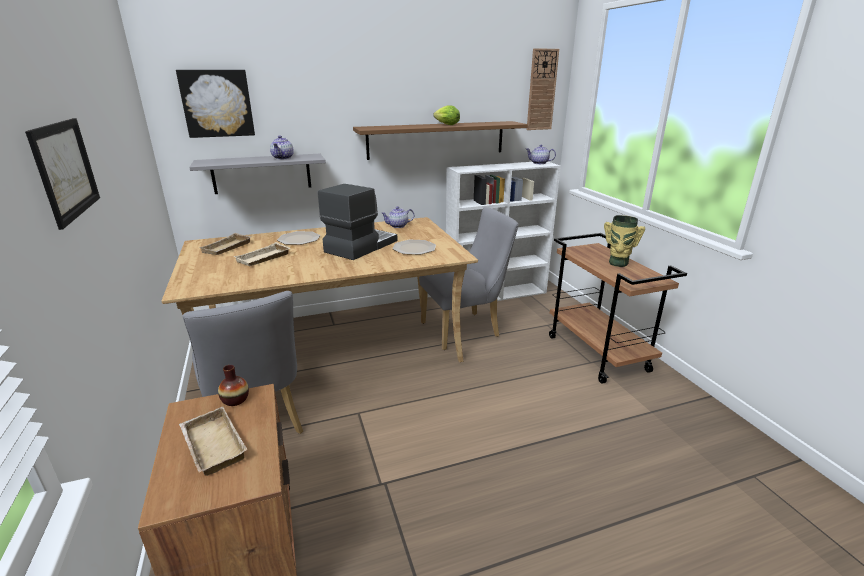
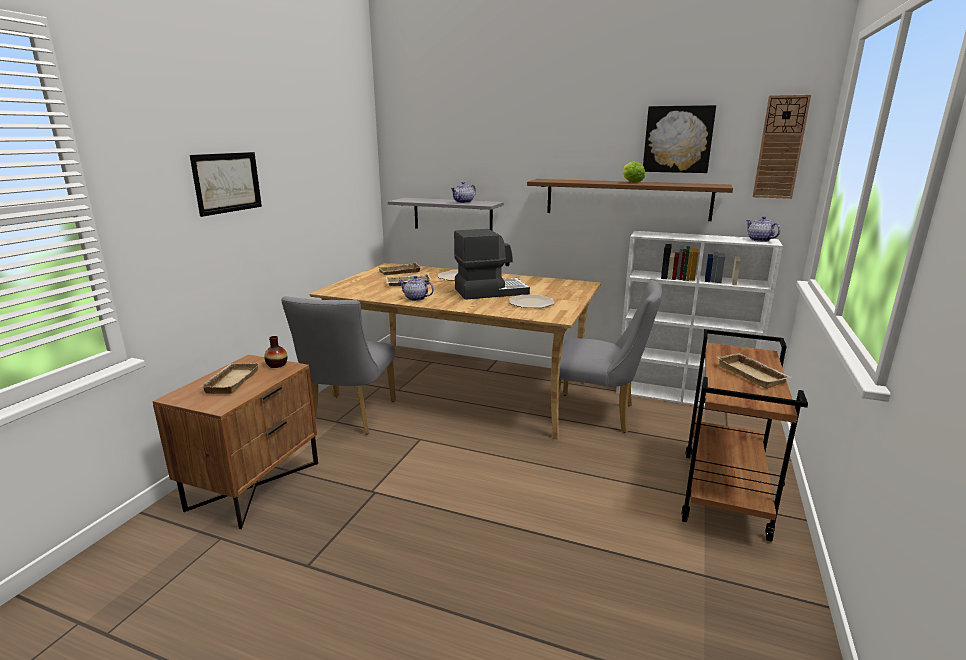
camera: 40 degrees right, 5 degrees down
picture [176,70,255,138] -> picture moved to [643,105,716,173]
teapot [381,206,414,228] -> teapot moved to [398,276,434,301]
vase [604,215,645,267] -> beige tray [718,353,792,389]

